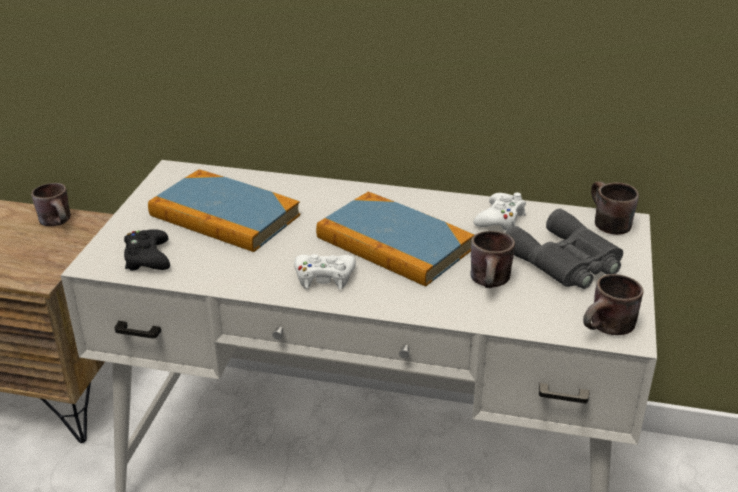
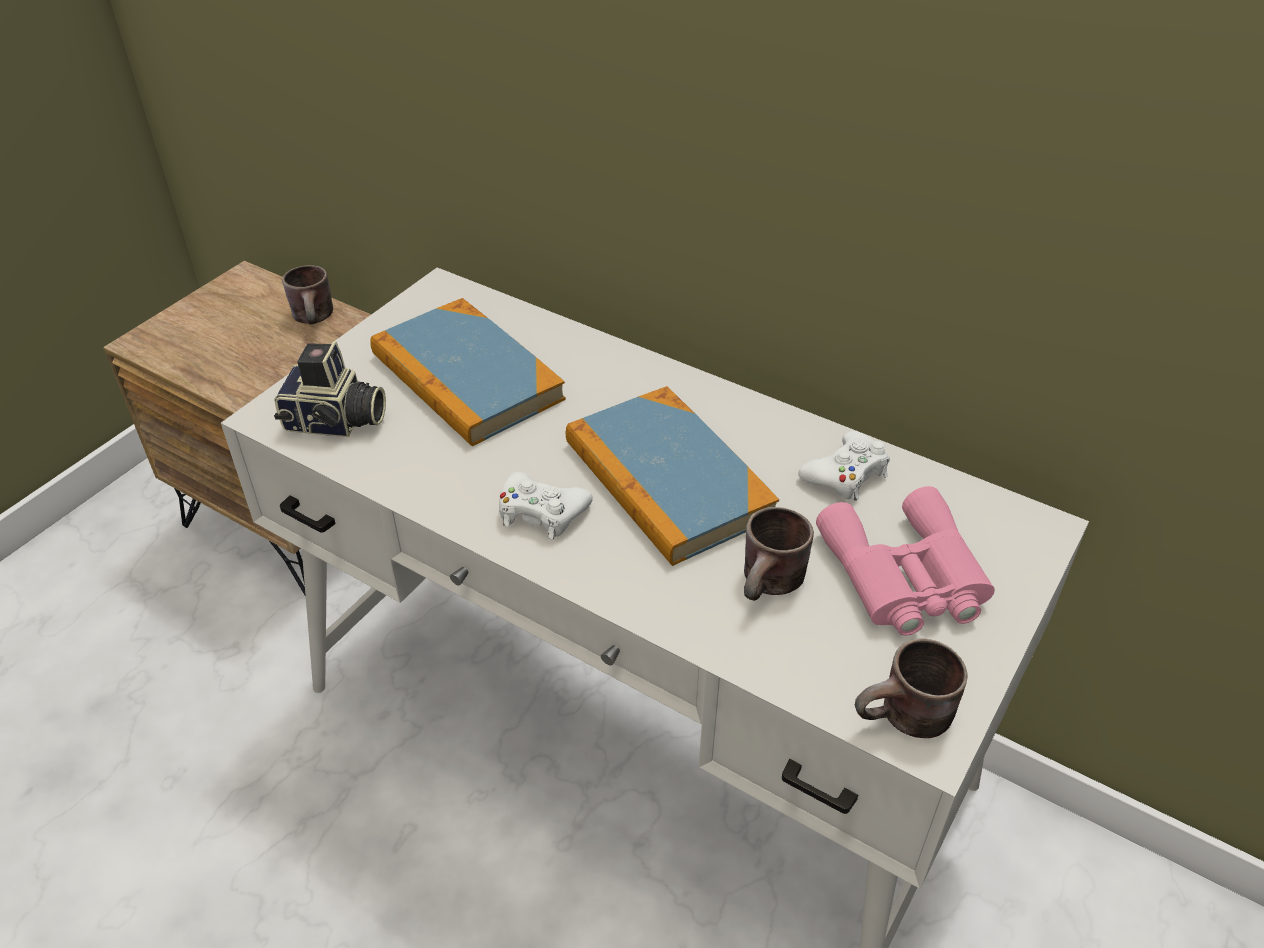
camera: 20 degrees right, 10 degrees up
black game controller [124,229,170,271] -> camera [274,341,386,437]
grey binoculars [506,209,623,289] -> pink binoculars [816,486,995,636]
brown mug [591,181,639,235] -> none

